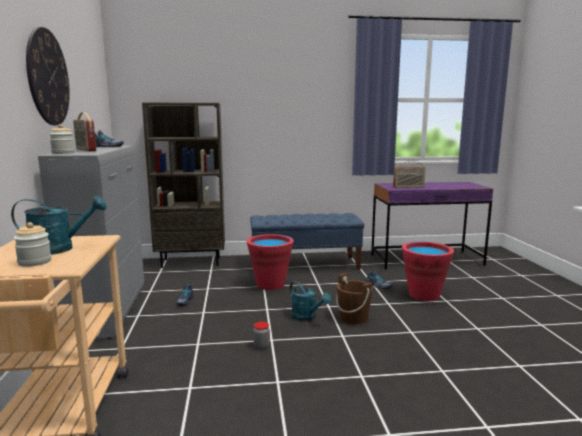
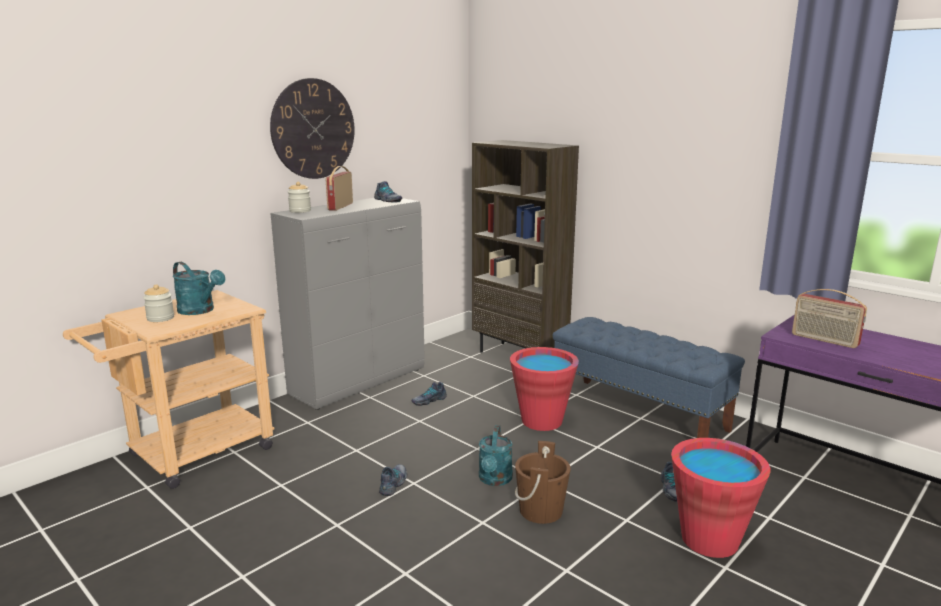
camera: 50 degrees right, 5 degrees up
jar [253,322,270,349] -> shoe [379,464,408,496]

